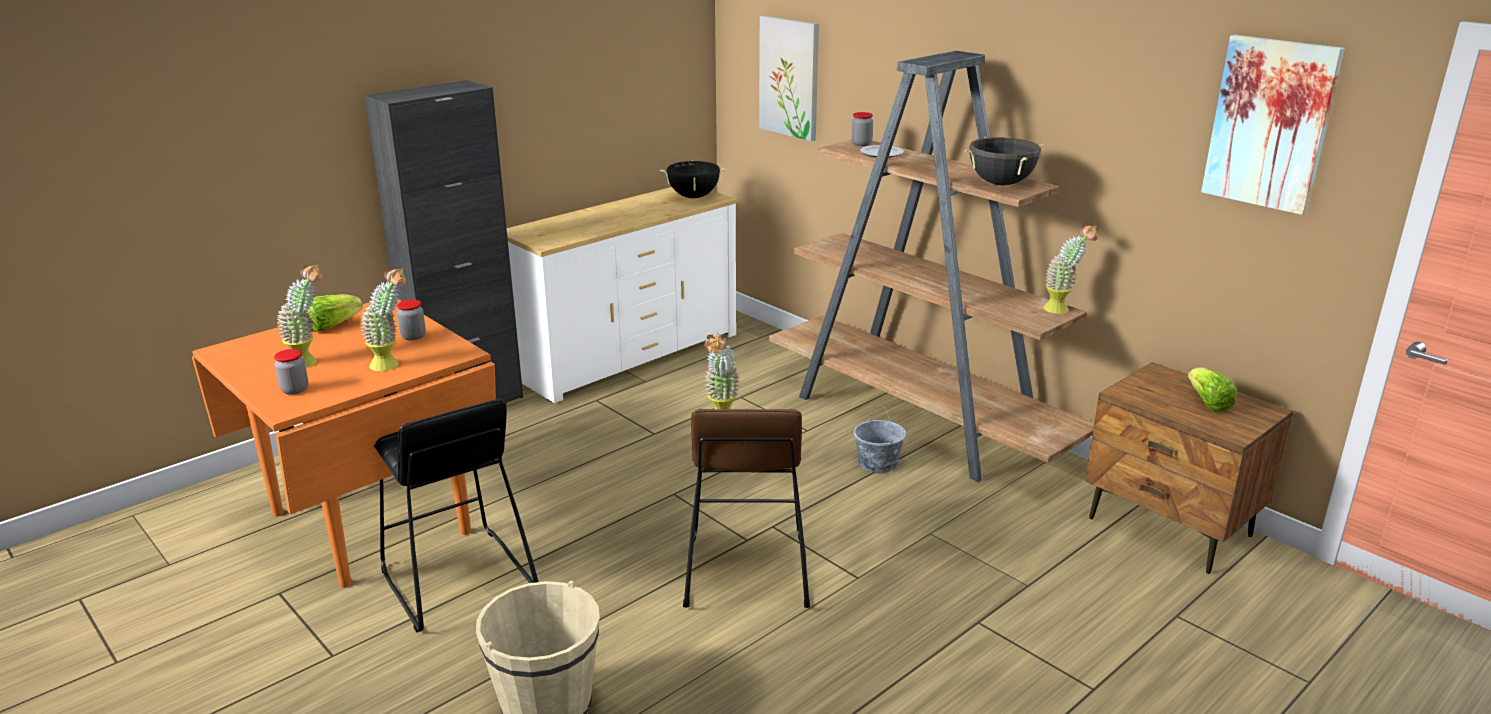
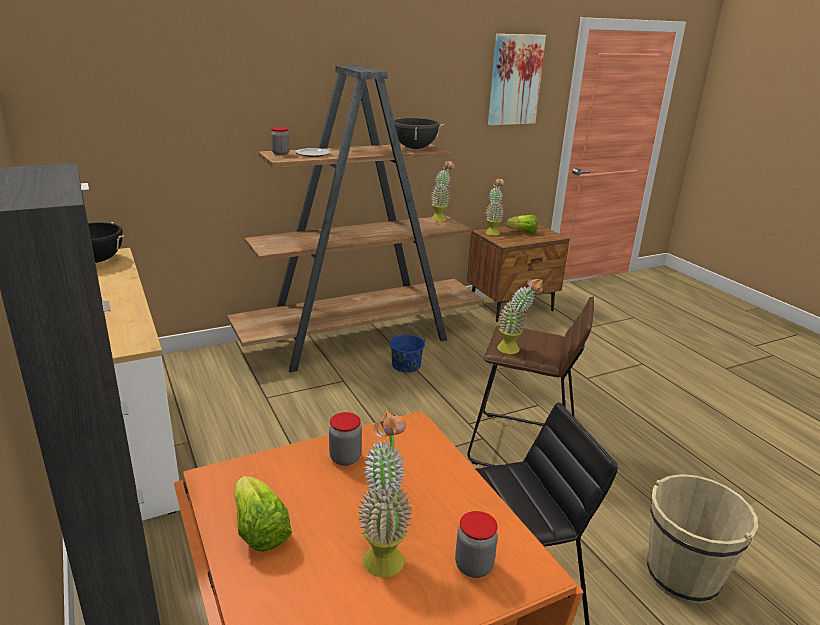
camera: 75 degrees left, 0 degrees up
potted plant [360,268,406,371] -> potted plant moved to [486,178,504,235]
picture [759,15,819,141] -> none
grey bucket [854,406,906,473] -> blue bucket [390,324,425,372]

